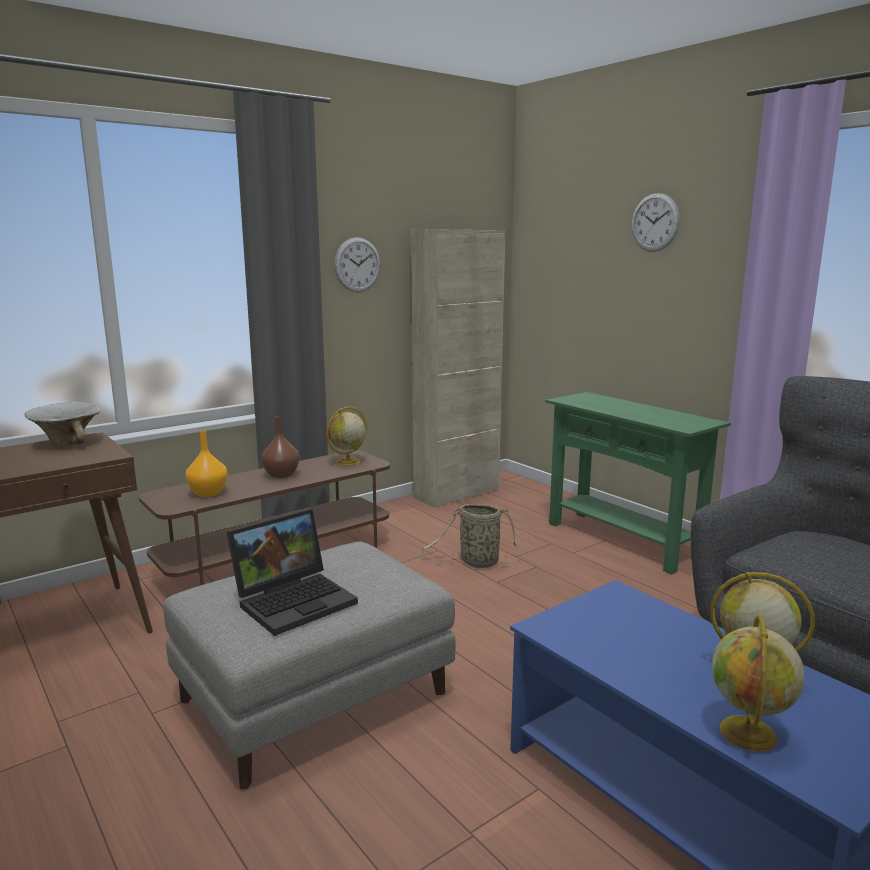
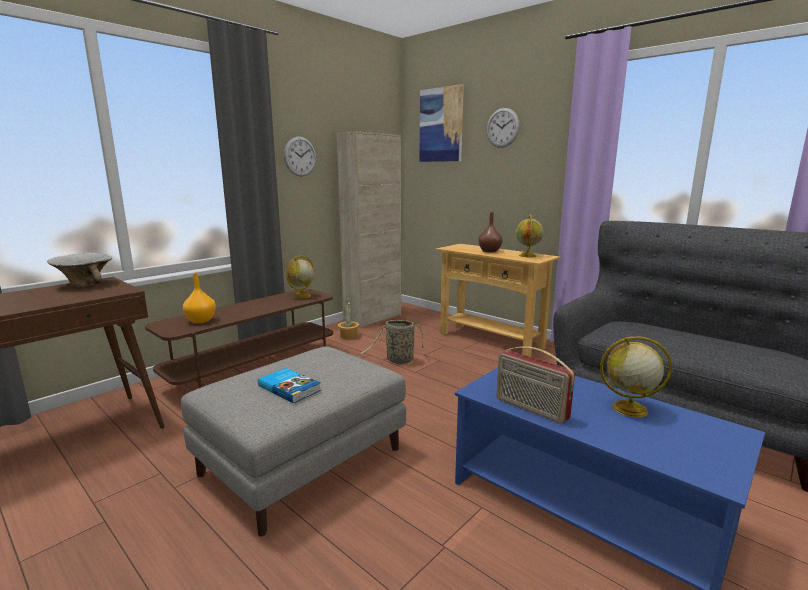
camera: 10 degrees left, 0 degrees up
laptop [226,509,358,636] -> book [258,368,321,403]
brown vase [261,416,299,478] -> brown vase moved to [478,212,503,253]
green console table [545,392,731,575] -> beige console table [436,244,561,357]
globe [712,614,805,752] -> globe moved to [516,215,544,258]
none -> potted plant [337,301,359,339]
none -> picture [419,84,464,162]
none -> radio [496,346,575,424]

